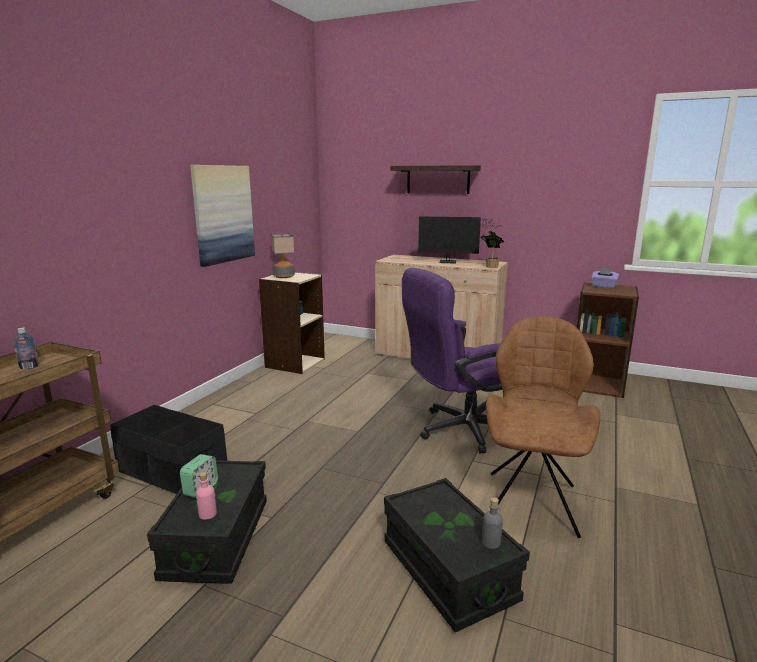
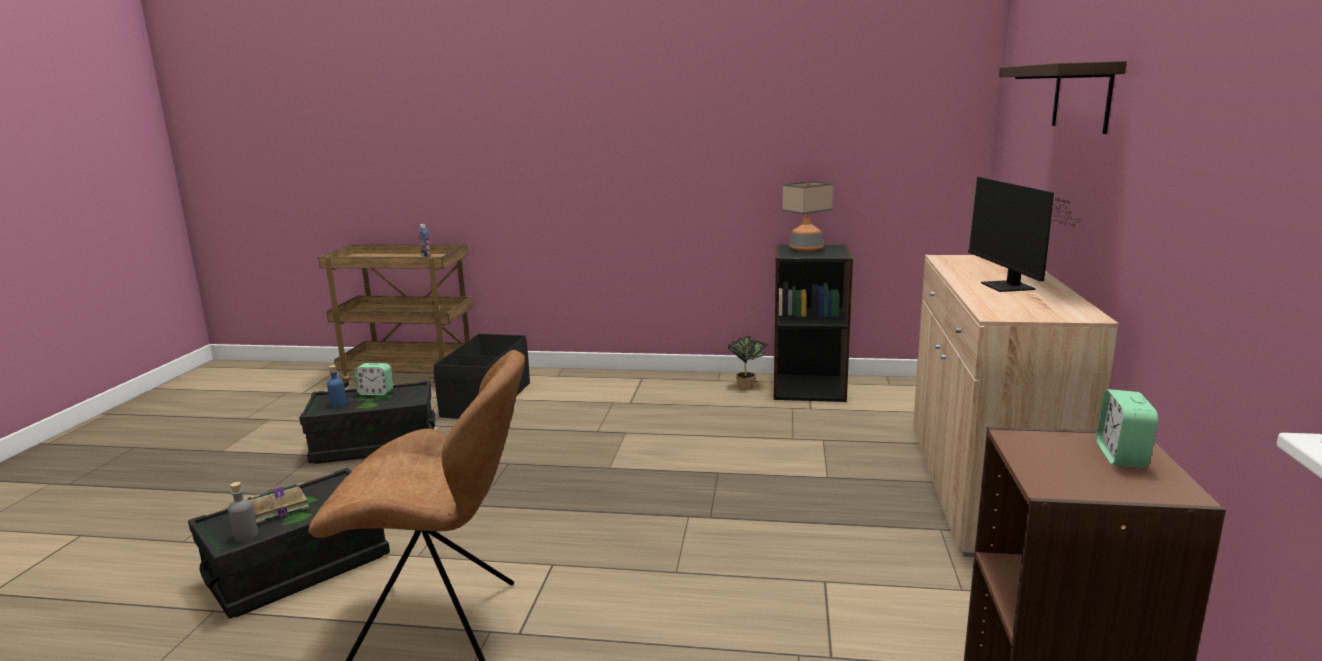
camera: 75 degrees right, 0 degrees up
picture [190,165,255,267] -> none
pink bottle [196,472,217,520] -> blue bottle [327,365,347,408]
beige bookcase [259,272,325,374] -> black bookcase [773,244,853,402]
purple office chair [402,268,502,454] -> none
potted plant [481,231,505,268] -> potted plant moved to [727,336,769,390]
purple tissue box [591,268,619,288] -> alarm clock [1096,389,1158,468]
none -> book [247,482,310,523]

